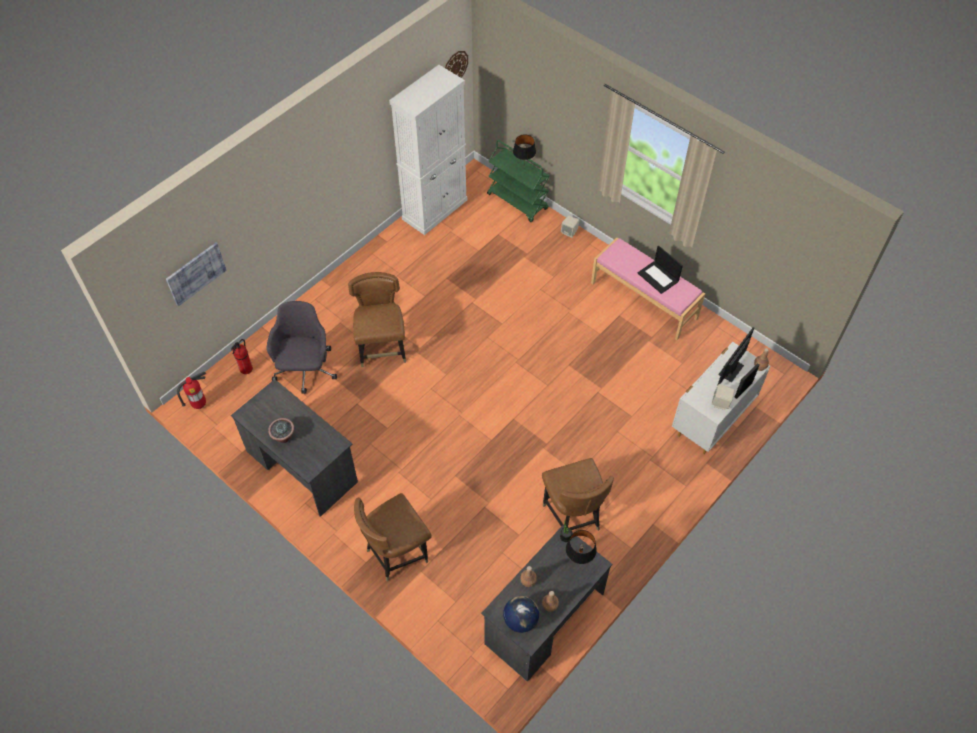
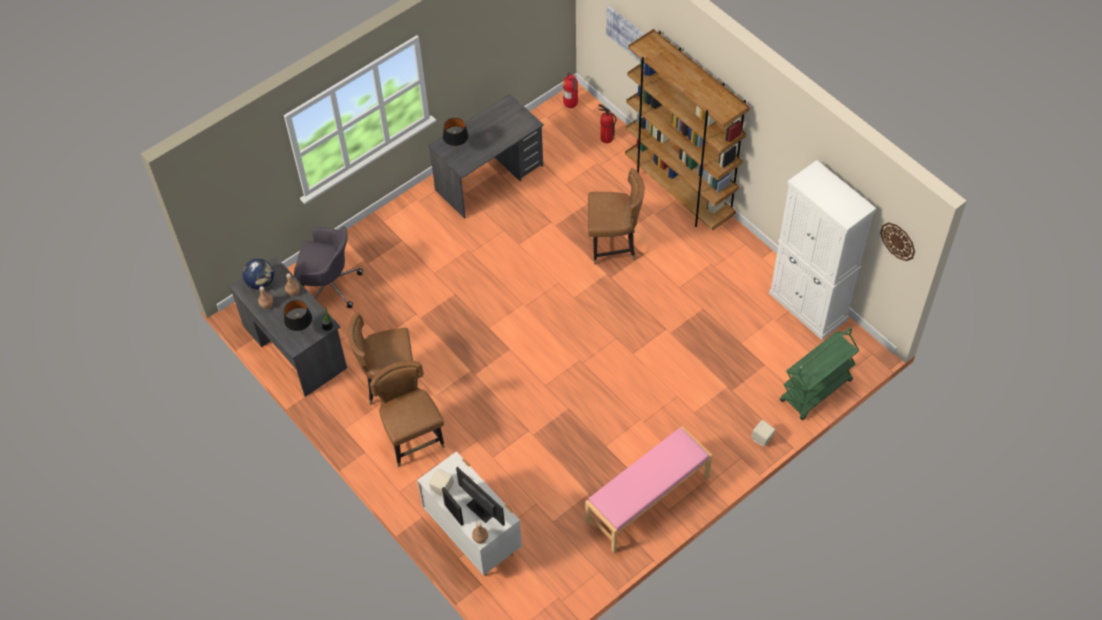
camera: 100 degrees right, 0 degrees up
grey office chair [266,301,337,394] -> grey office chair moved to [294,226,363,308]
potted plant [268,418,294,443] -> none
brown chair [354,493,432,582] -> brown chair moved to [370,361,445,467]
black table lamp [513,134,536,160] -> black table lamp moved to [443,118,469,146]
laptop [638,246,683,294] -> none
none -> brown bookcase [625,29,750,231]

